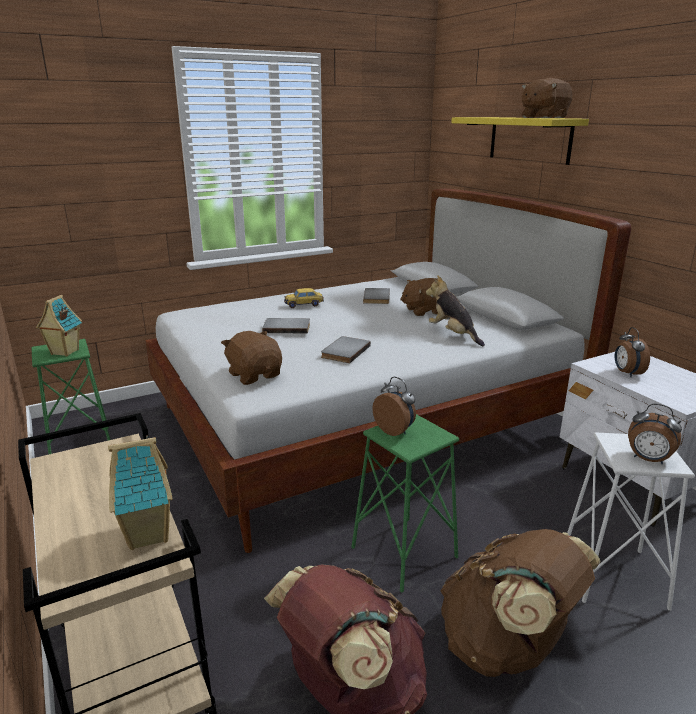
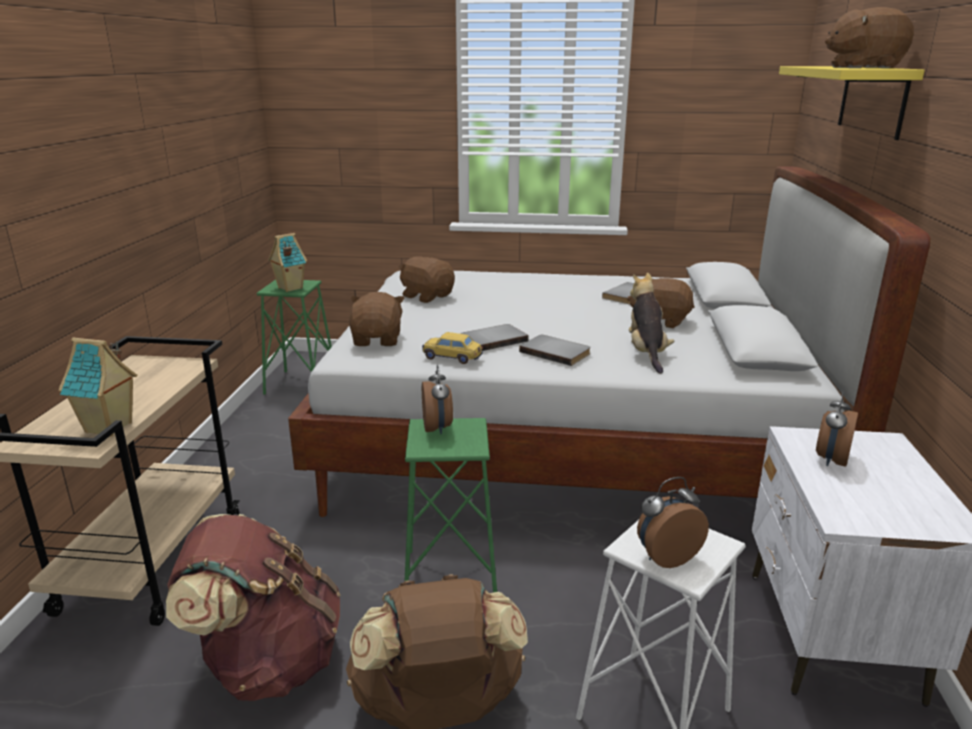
camera: 35 degrees right, 0 degrees up
grey book [262,318,310,333] -> grey book moved to [519,335,591,366]
toy car [284,288,324,308] -> toy car moved to [422,332,483,364]
alarm clock [628,404,682,464] -> alarm clock turned 90 degrees clockwise [637,477,709,568]
none -> brown plush toy [398,256,455,303]

